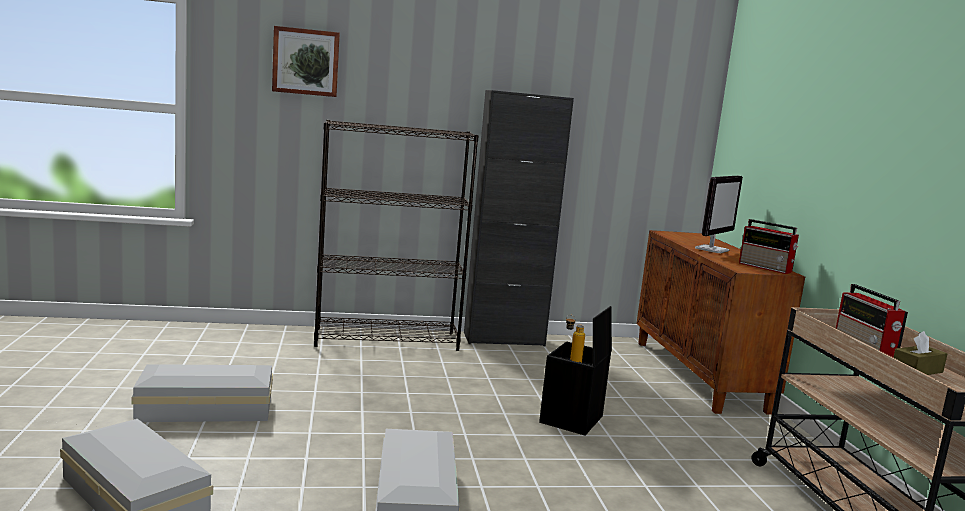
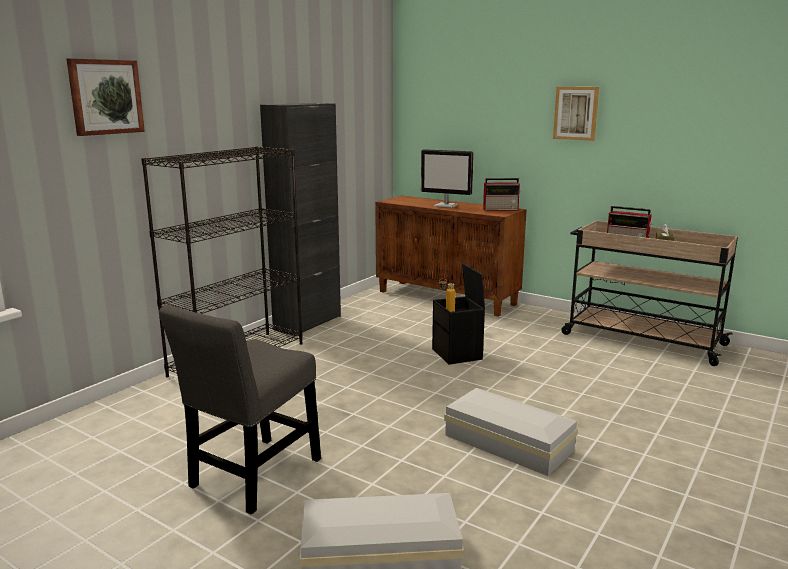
camera: 45 degrees left, 5 degrees up
white storage box [131,364,273,422] -> grey chair [159,305,321,514]
monitor [695,176,743,253] -> monitor turned 120 degrees clockwise [421,149,474,208]
none -> picture [553,87,599,141]

